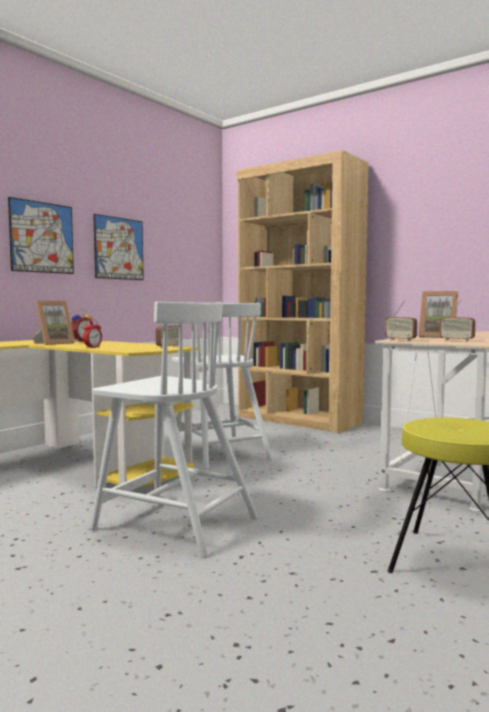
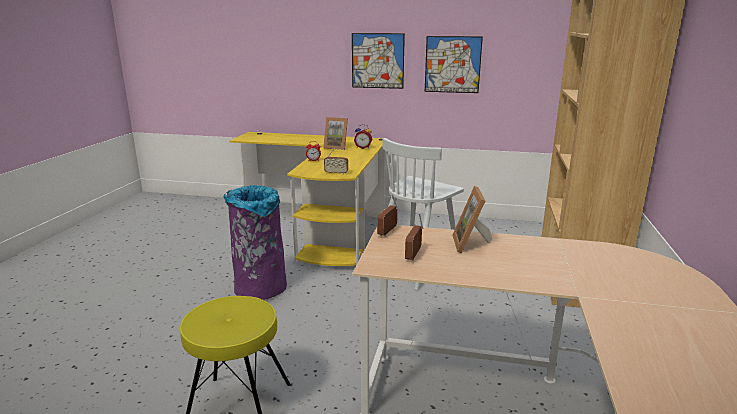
camera: 65 degrees right, 15 degrees up
white chair [90,302,258,558] -> purple trash can [224,185,287,300]

